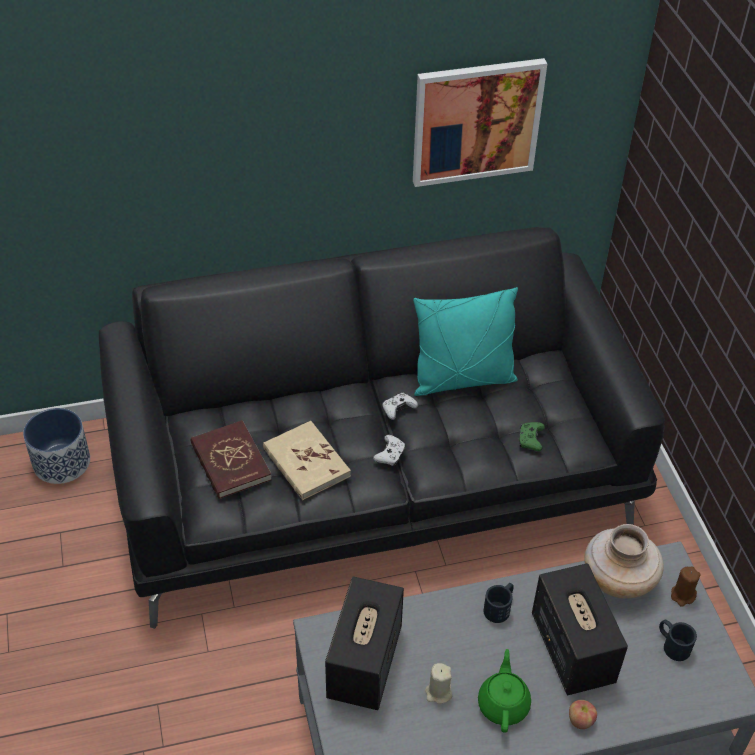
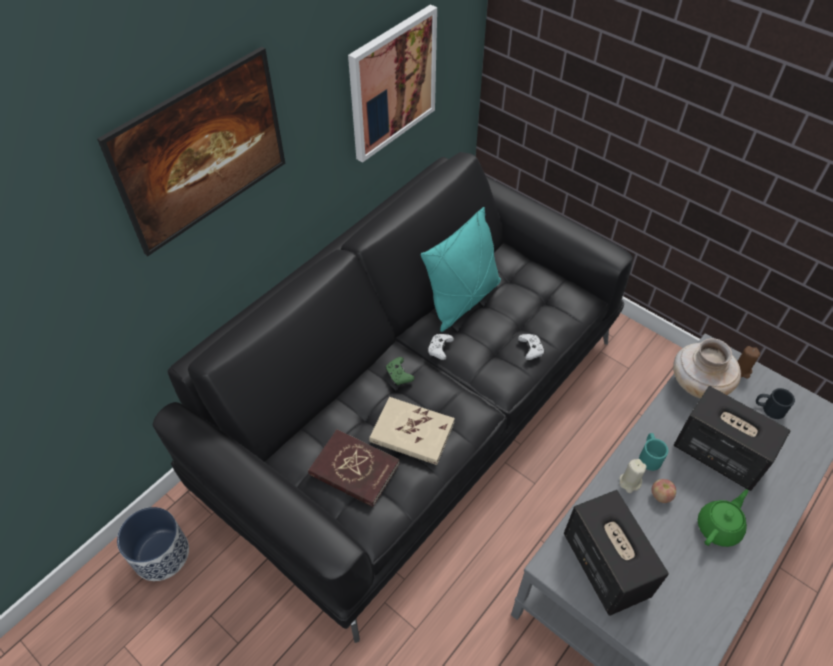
camera: 35 degrees left, 5 degrees up
white game controller [373,435,406,466] -> white game controller moved to [518,334,545,360]
beige candle [425,663,453,704] -> beige candle moved to [620,459,647,493]
green teapot [478,649,531,733] -> green teapot turned 75 degrees clockwise [698,489,748,547]
black mug [484,583,514,623] -> turquoise mug [639,433,668,471]
green game controller [518,422,545,451] -> green game controller moved to [385,357,414,386]
apple [569,700,597,729] -> apple moved to [651,479,676,503]
none -> picture [97,47,285,256]

